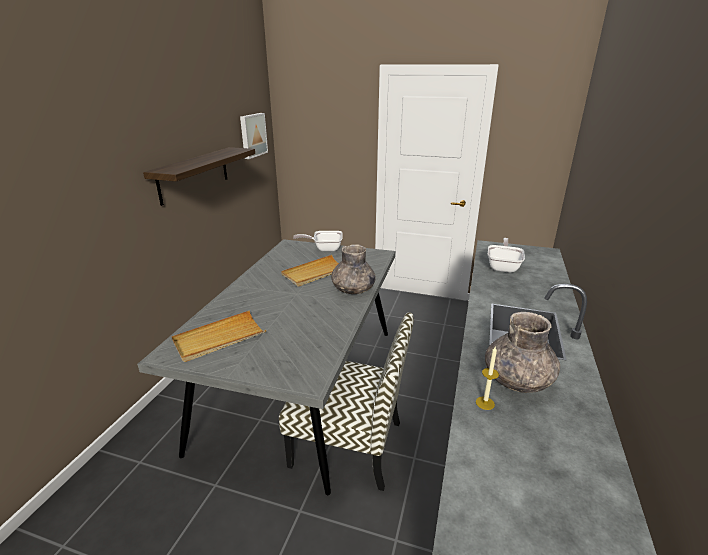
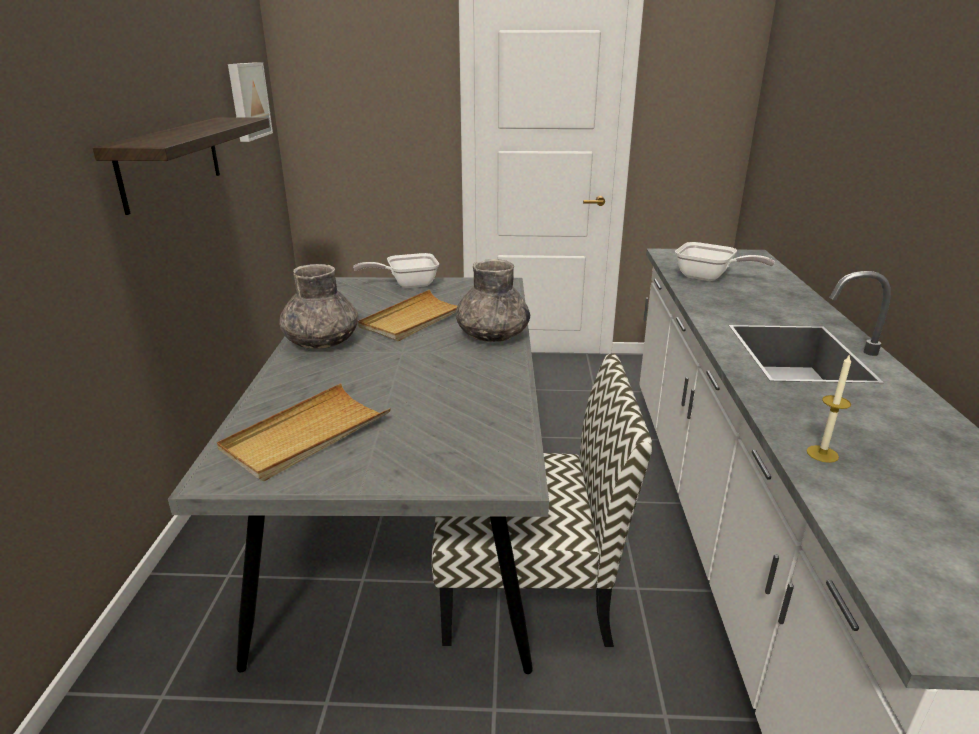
camera: 15 degrees left, 0 degrees up
grey vase [485,312,560,393] -> grey vase moved to [279,264,358,349]
frying pan [488,238,525,273] -> frying pan turned 120 degrees clockwise [675,242,775,281]

